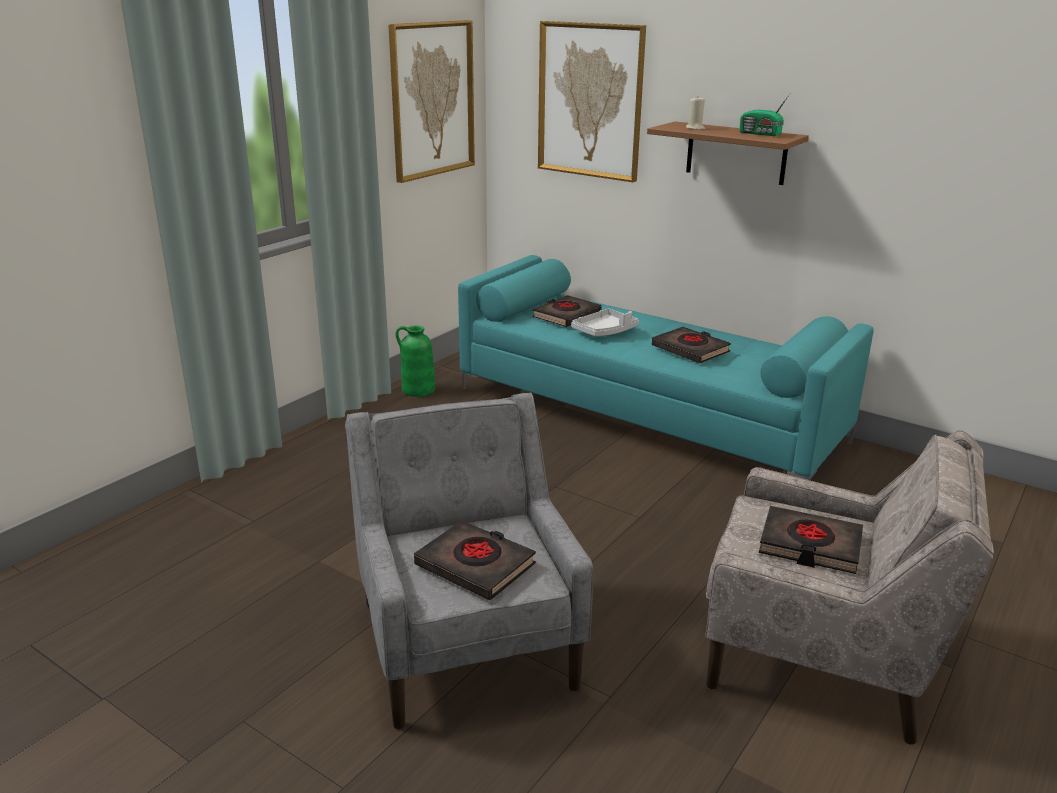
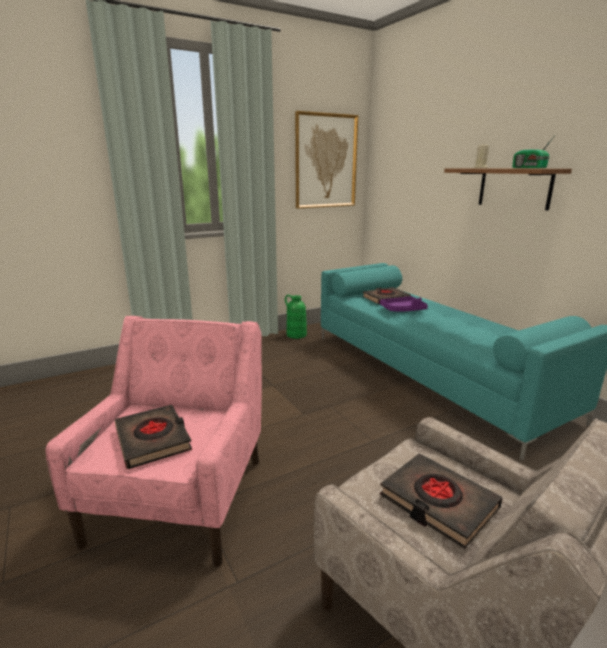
camera: 25 degrees right, 5 degrees down
grey armchair [345,392,593,729] -> pink armchair [45,316,262,567]
picture [538,21,646,182] -> none
grey tray [571,309,639,336] -> purple tray [380,296,428,312]
black book [652,327,731,363] -> none

